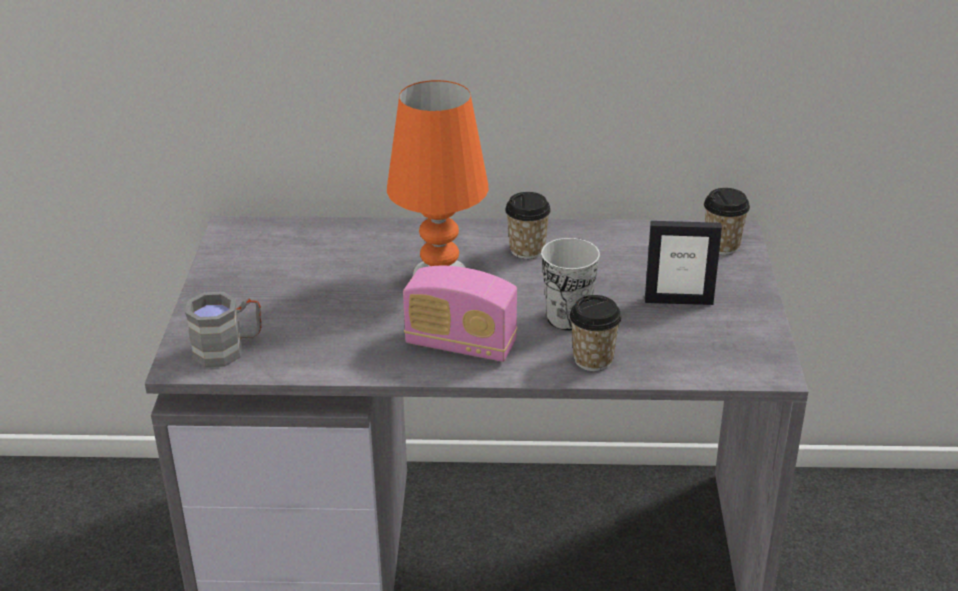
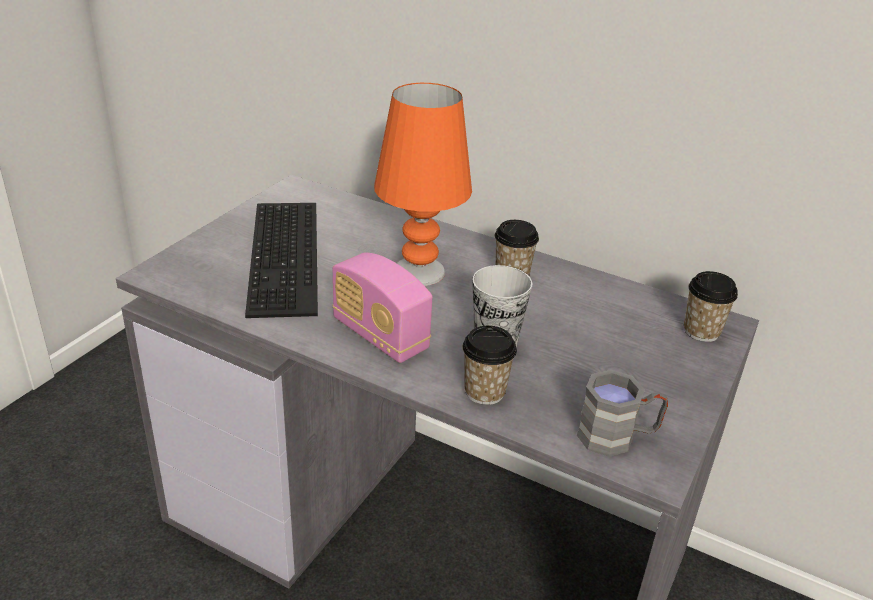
camera: 25 degrees right, 0 degrees up
grey mug [185,292,261,367] -> grey mug moved to [577,370,668,457]
picture frame [645,221,722,305] -> none
none -> keyboard [245,203,318,318]

